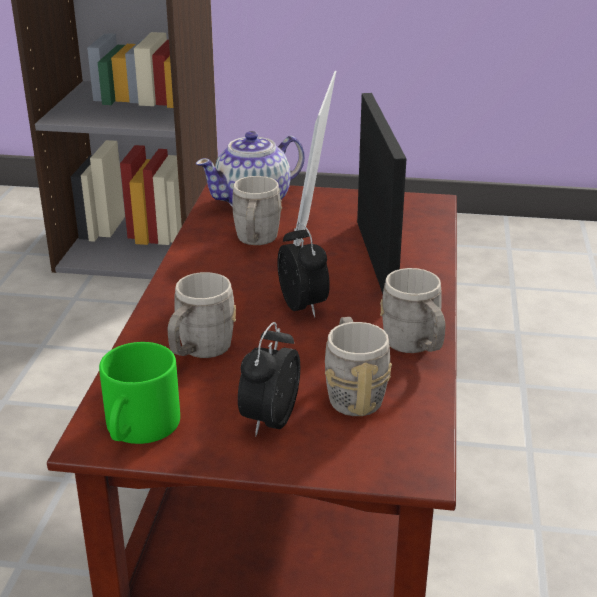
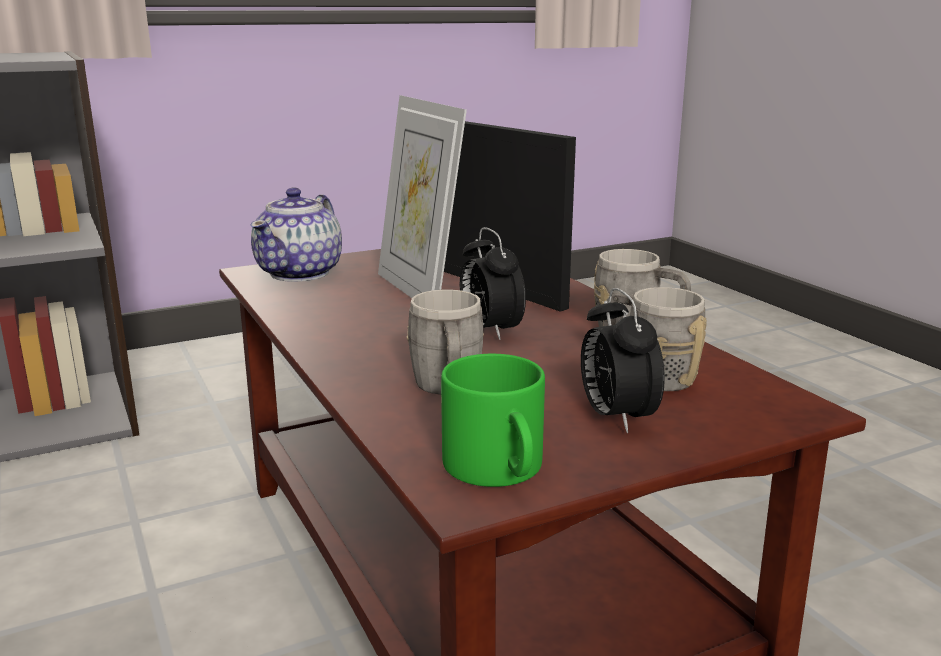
camera: 35 degrees left, 10 degrees down
grey mug [232,176,282,245] -> none
alarm clock [277,222,330,317] -> alarm clock turned 150 degrees counterclockwise [460,227,526,340]

